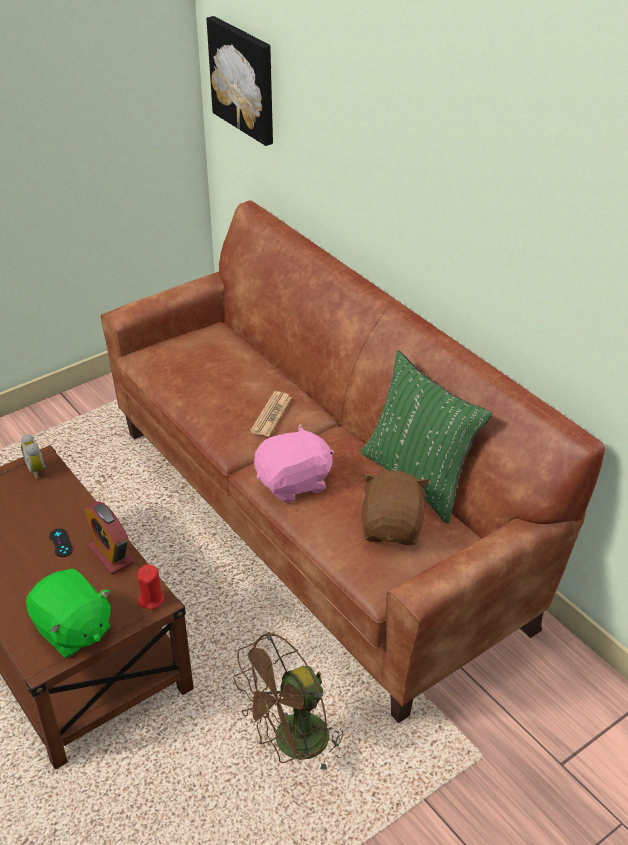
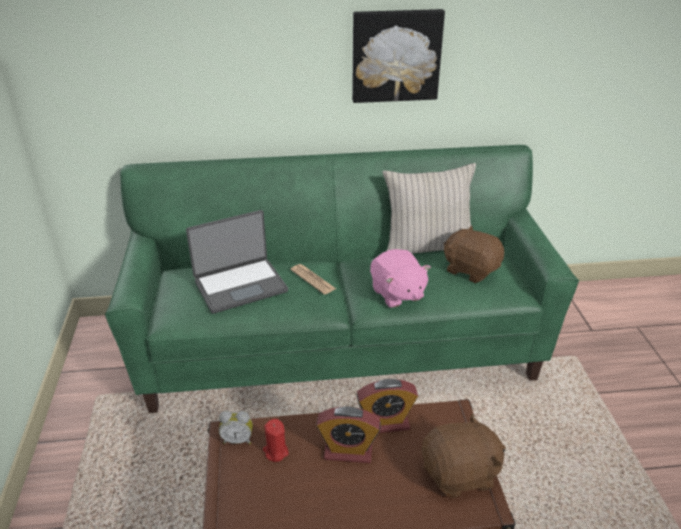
camera: 60 degrees left, 5 degrees down
green plush toy [26,569,111,658] -> brown plush toy [422,413,506,498]
black game controller [49,528,73,557] -> alarm clock [316,406,381,463]
brown sofa [101,200,605,723] -> green sofa [105,145,579,413]
red candle [138,565,165,610] -> red candle moved to [263,419,289,462]
picture [206,16,273,146] -> picture moved to [352,9,445,103]
brown fan [233,632,344,773] -> none
pink plush toy [254,424,334,503] -> pink plush toy turned 150 degrees clockwise [370,249,431,308]
green pillow [361,350,492,524] -> beige pillow [383,163,476,254]
none -> laptop [186,210,288,314]

